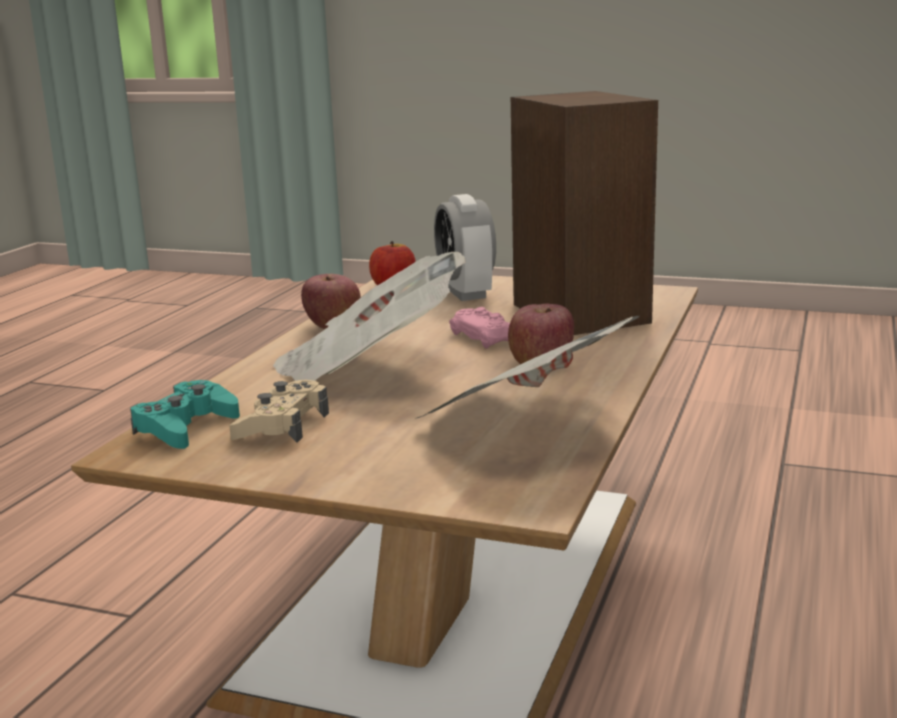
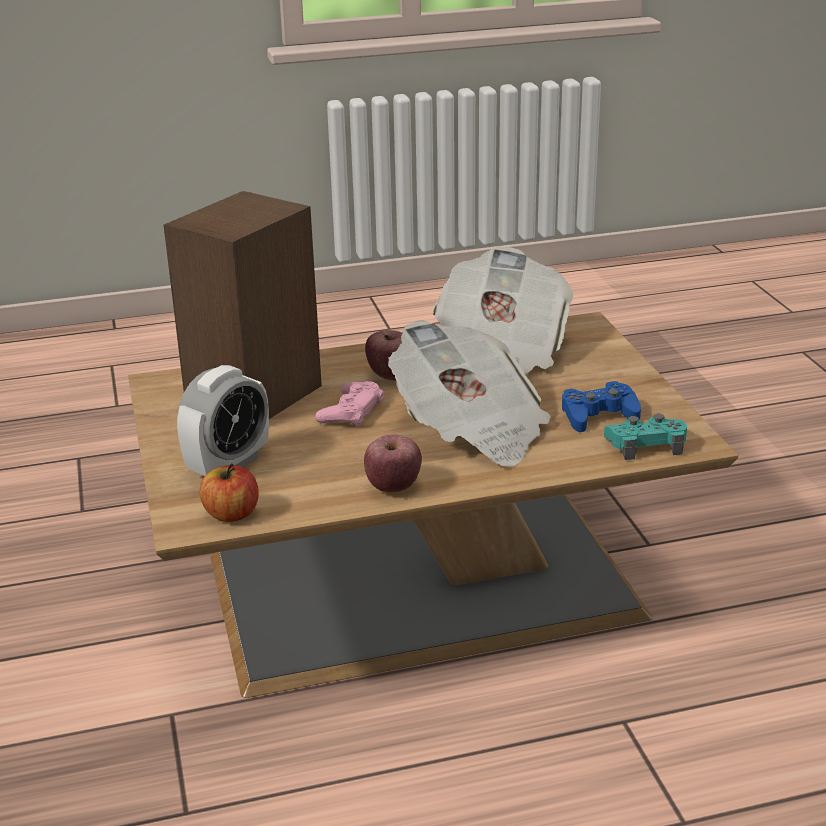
camera: 125 degrees left, 10 degrees up
beige game controller [229,380,329,443] -> blue game controller [562,381,641,432]

